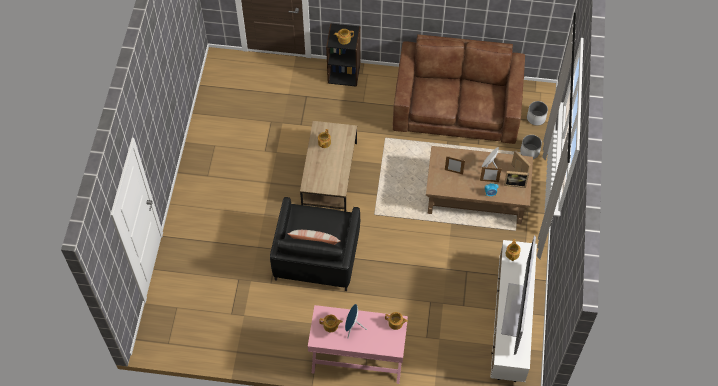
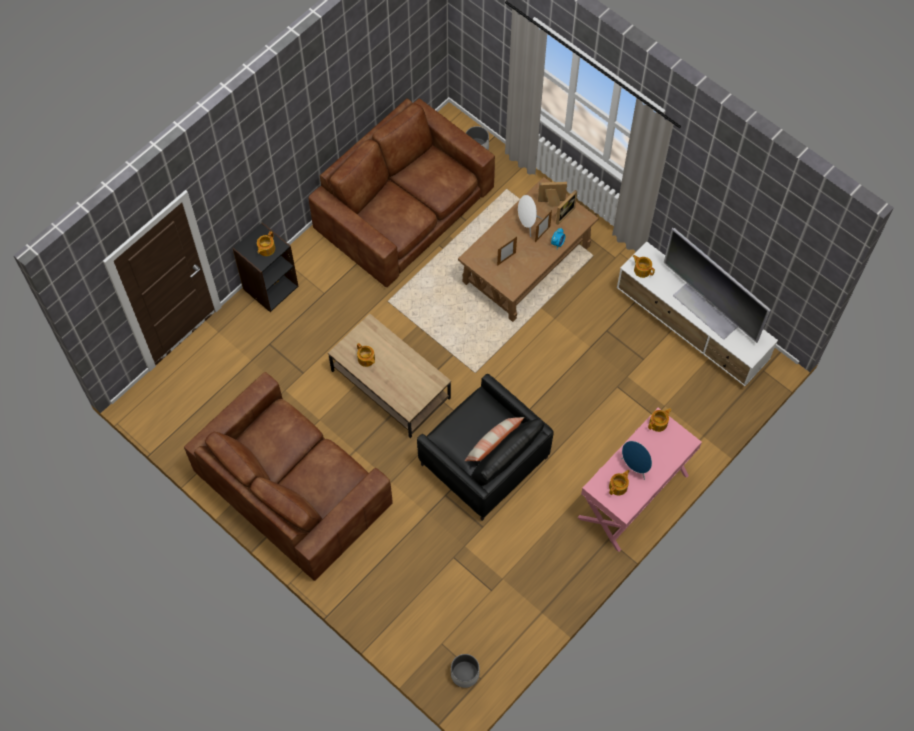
camera: 55 degrees left, 5 degrees up
white planter [520,135,542,159] -> white planter moved to [451,654,479,688]
none -> brown sofa [184,372,393,581]

